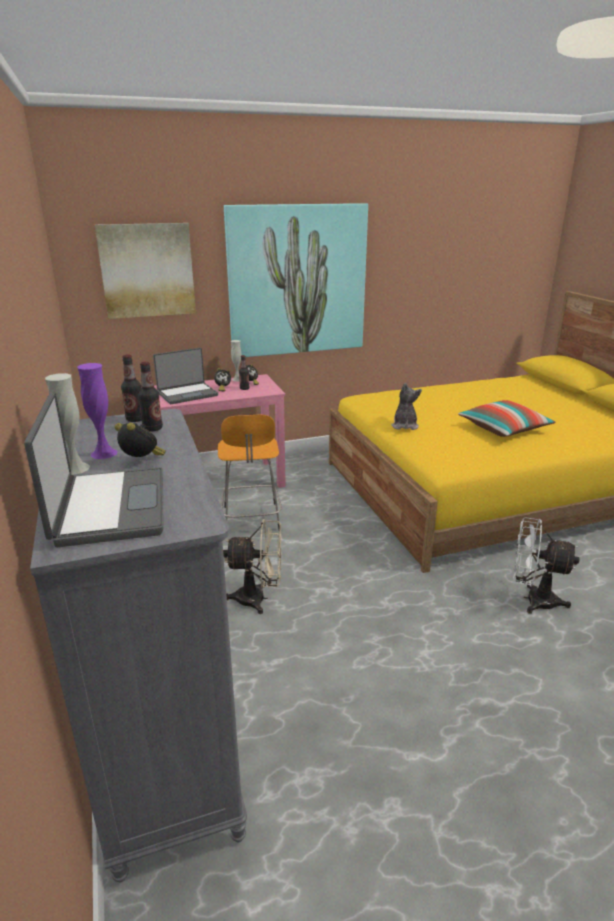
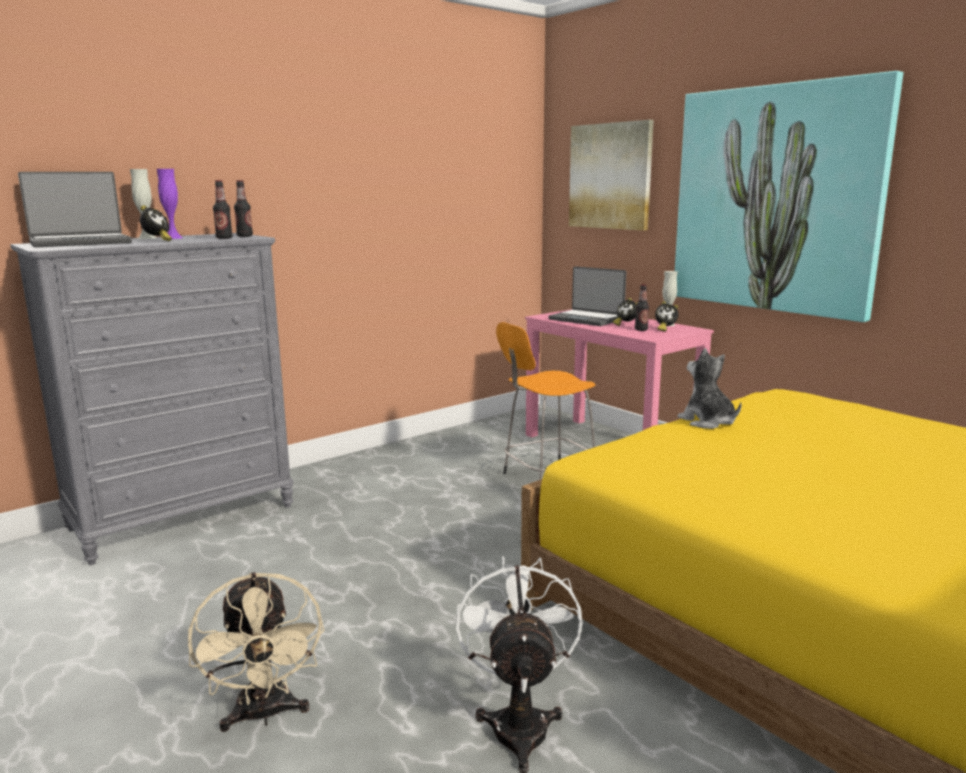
camera: 70 degrees right, 10 degrees down
beige fan [223,519,282,614] -> beige fan moved to [188,572,325,732]
plush toy [391,383,422,430] -> plush toy turned 105 degrees counterclockwise [678,348,742,429]
pillow [458,400,555,437] -> none

